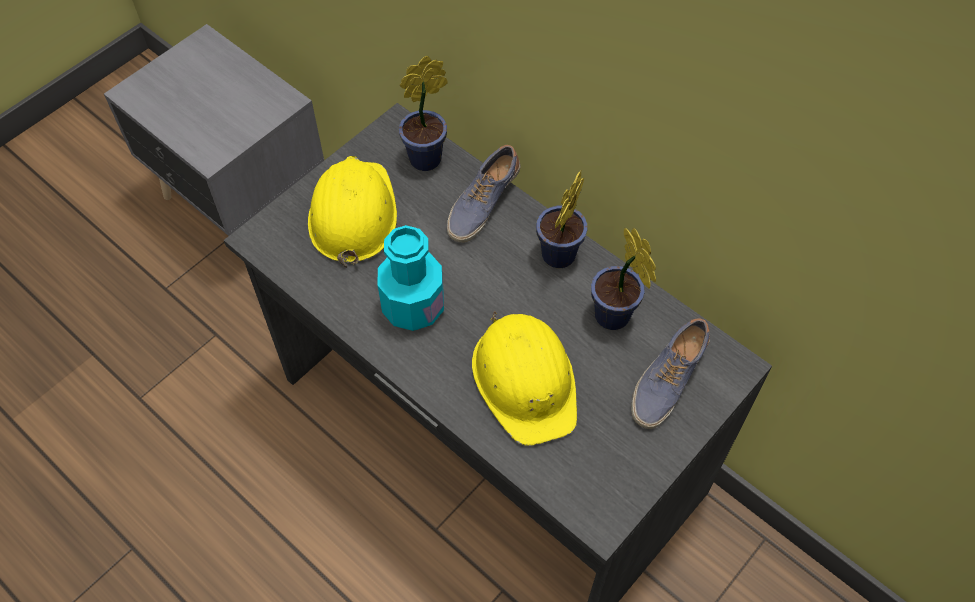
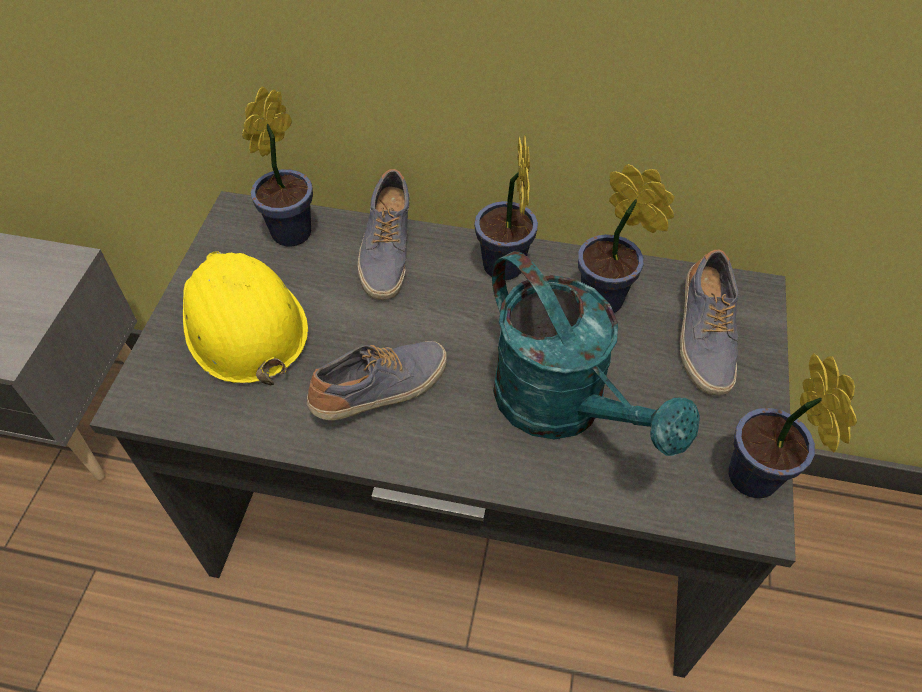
camera: 30 degrees left, 5 degrees down
turquoise bottle [377,225,444,331] -> shoe [307,341,447,420]
yellow hard hat [472,311,577,446] -> turquoise watering can [492,251,700,456]
none -> potted plant [728,353,857,498]

